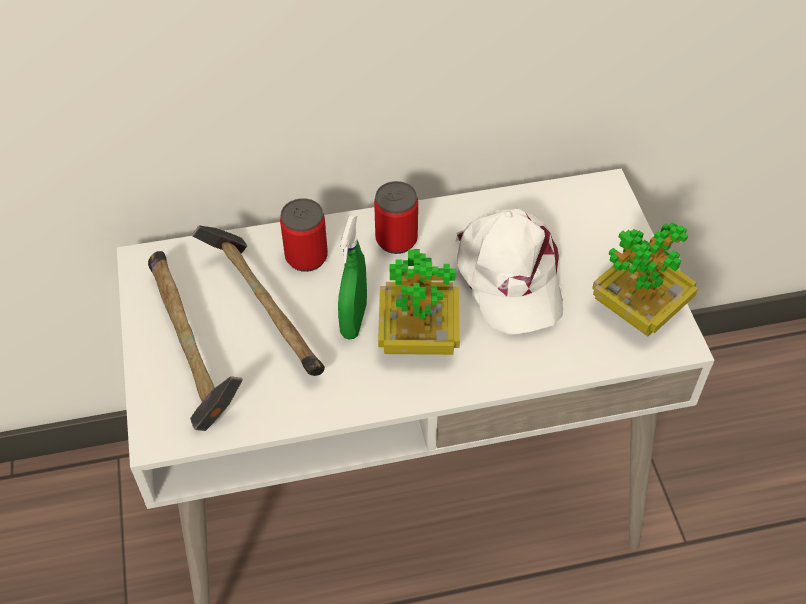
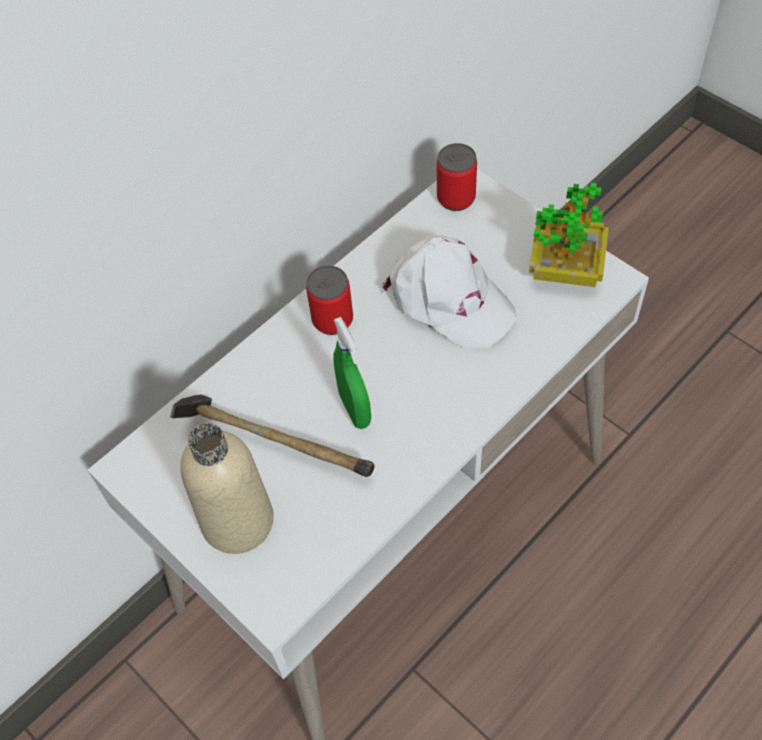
camera: 30 degrees left, 5 degrees up
hammer [148,251,243,431] -> beige bottle [180,423,274,554]
can [280,198,328,272] -> can moved to [437,143,477,211]
potted plant [378,249,460,355] -> none

